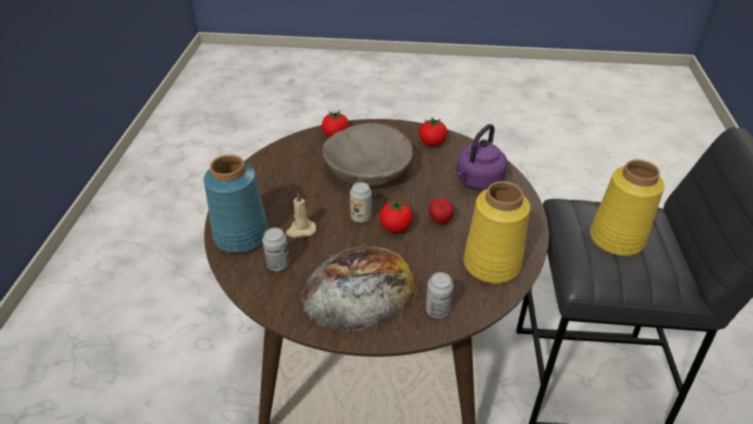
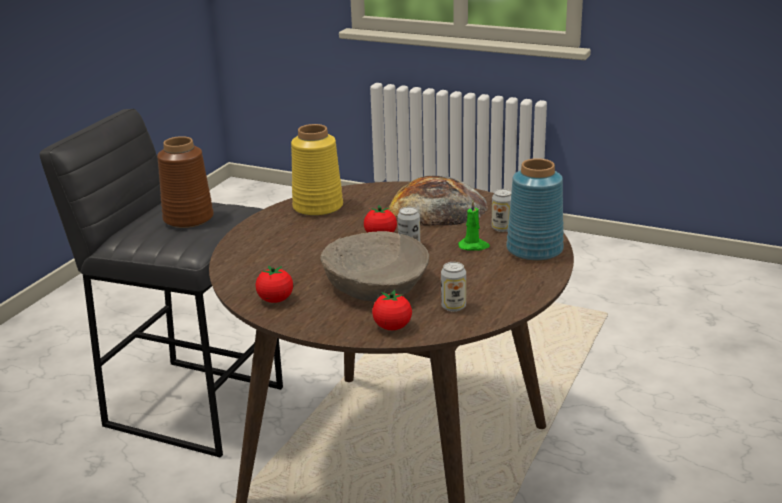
camera: 160 degrees left, 15 degrees down
beige candle [286,193,316,238] -> green candle [458,200,490,251]
can [426,272,454,318] -> can moved to [441,262,466,312]
apple [428,198,454,224] -> none
purple kettle [456,124,507,190] -> none
yellow vase [590,160,665,256] -> brown vase [157,136,214,228]

